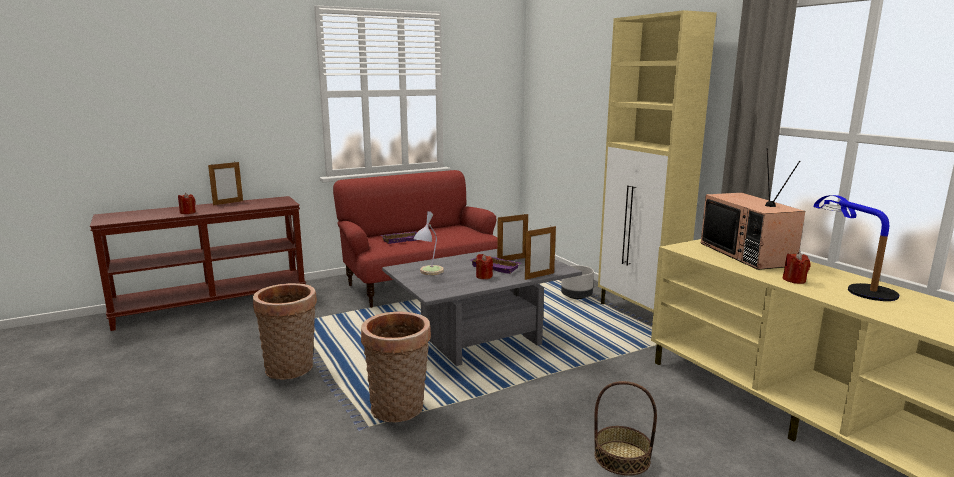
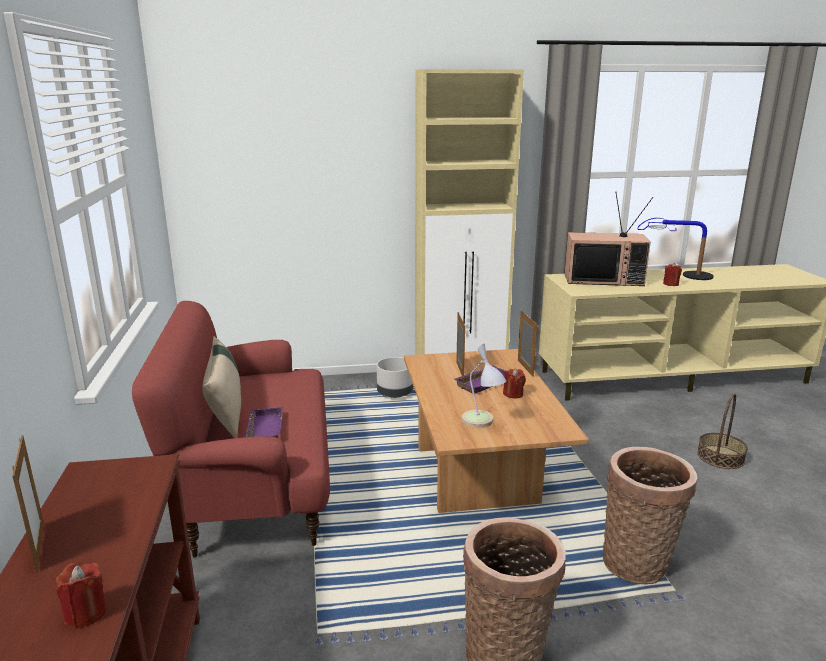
camera: 70 degrees left, 5 degrees up
grey coffee table [382,249,582,366] -> brown coffee table [404,349,589,513]
none -> beige pillow [202,336,241,438]

